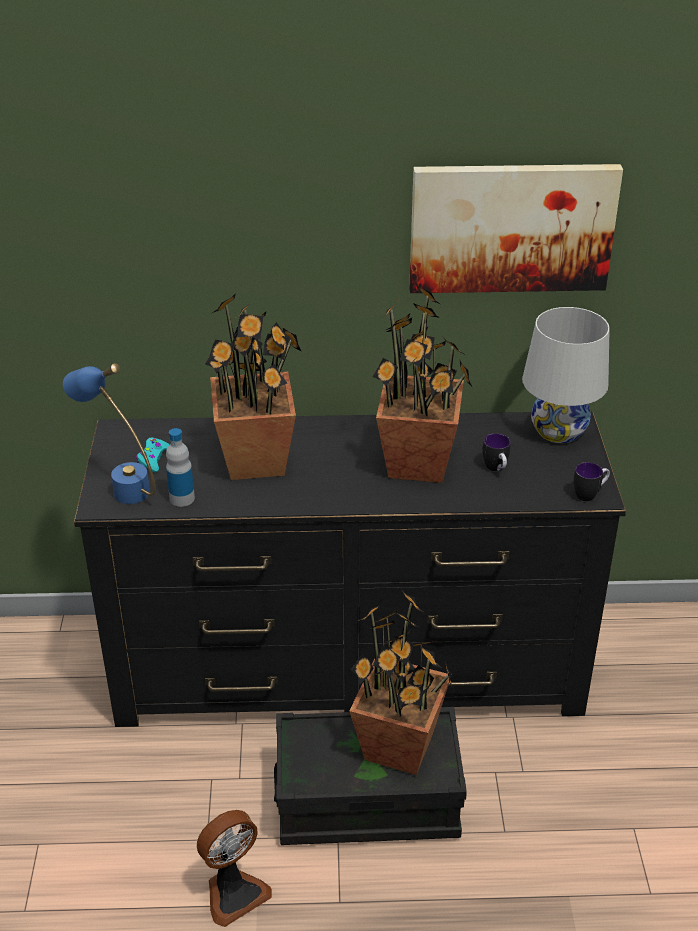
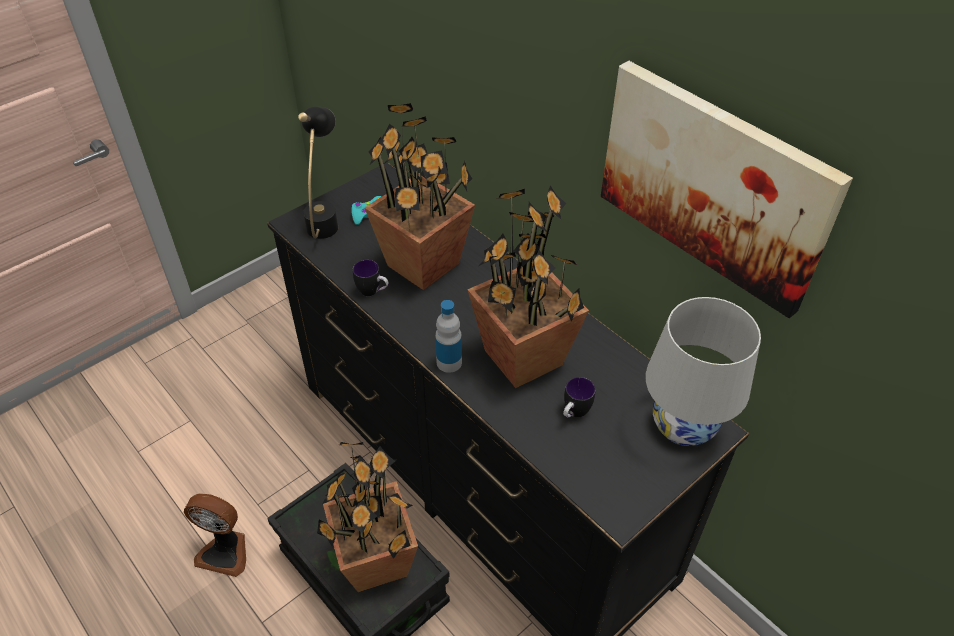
camera: 50 degrees right, 10 degrees up
blue table lamp [63,363,156,504] -> black table lamp [298,107,338,239]
bottle [166,428,195,507] -> bottle moved to [435,300,462,373]
mug [574,462,610,501] -> mug moved to [353,260,389,296]

